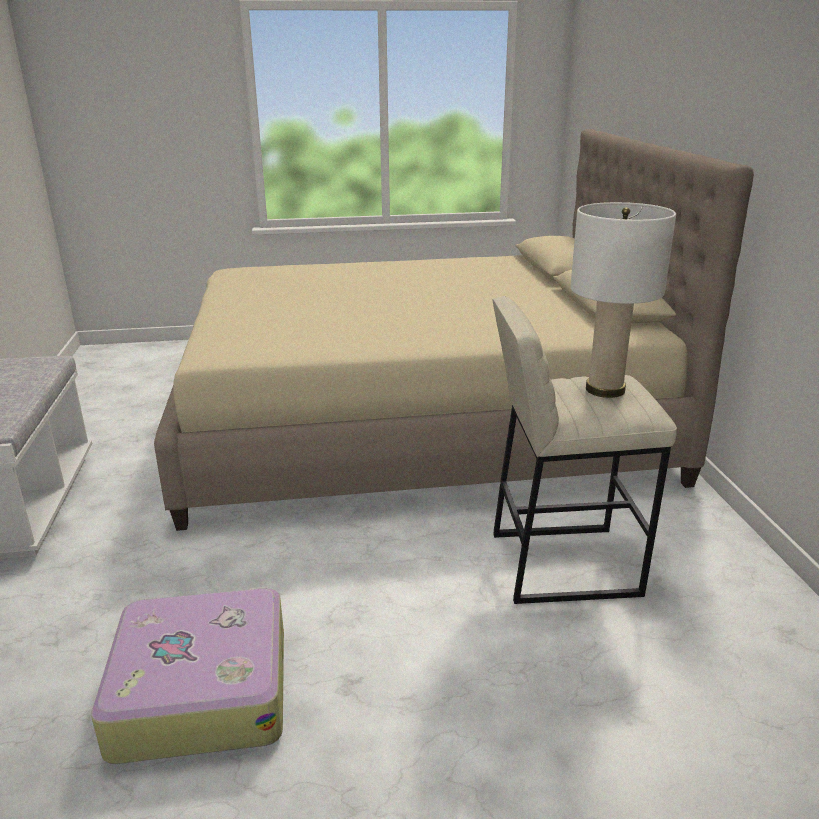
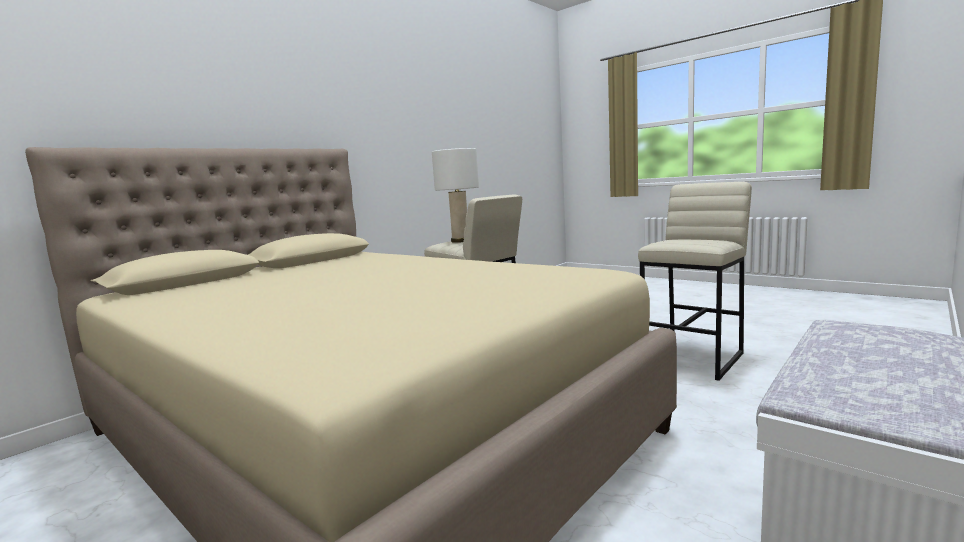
camera: 130 degrees left, 15 degrees down
suitcase [91,587,284,764] -> beige stool [638,182,752,381]

